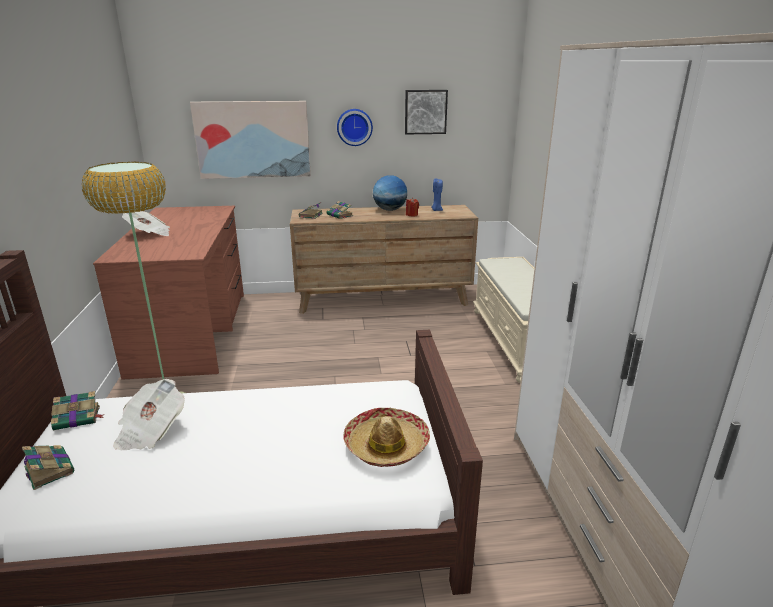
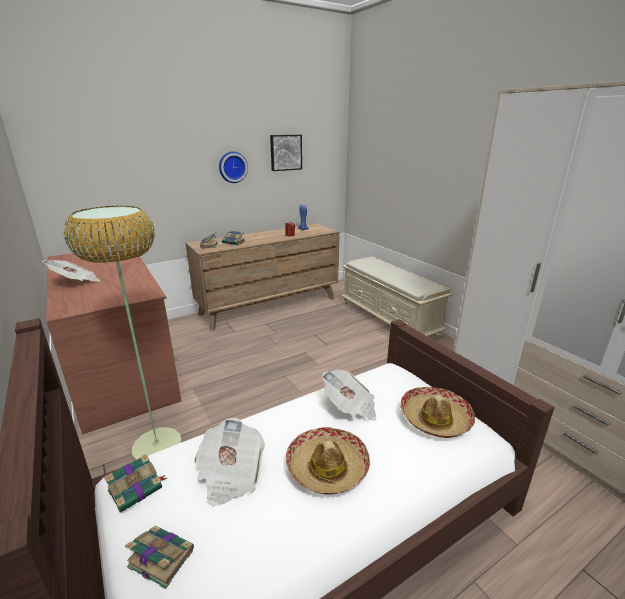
camera: 25 degrees left, 0 degrees up
picture [190,101,311,179] -> none
globe [373,175,407,211] -> none
none -> hat [286,427,370,495]
none -> newspaper [322,369,376,421]

